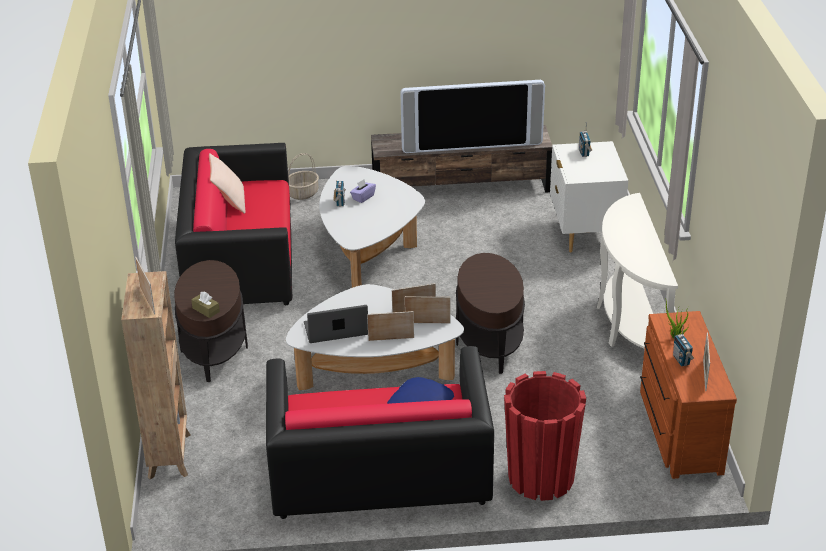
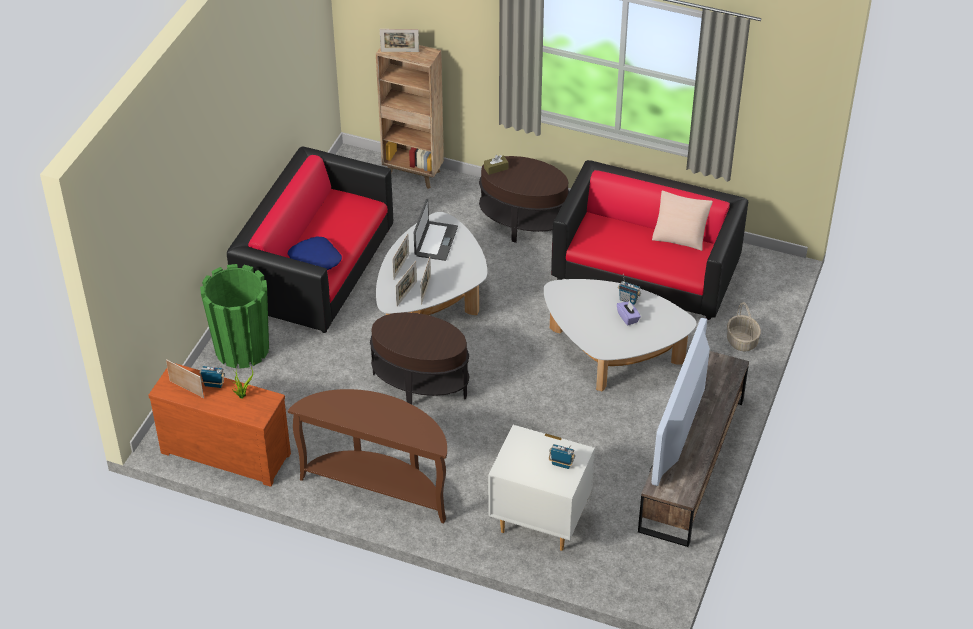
camera: 115 degrees right, 10 degrees up
red planter [504,371,586,501] -> green planter [200,264,269,369]
white console table [597,193,678,349] -> brown console table [288,389,447,523]

